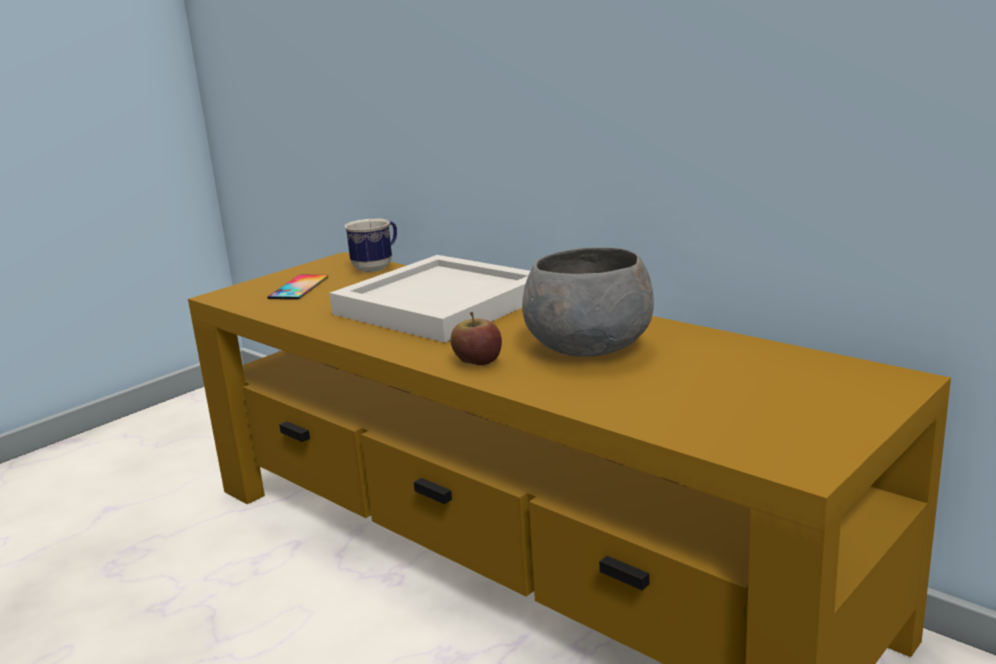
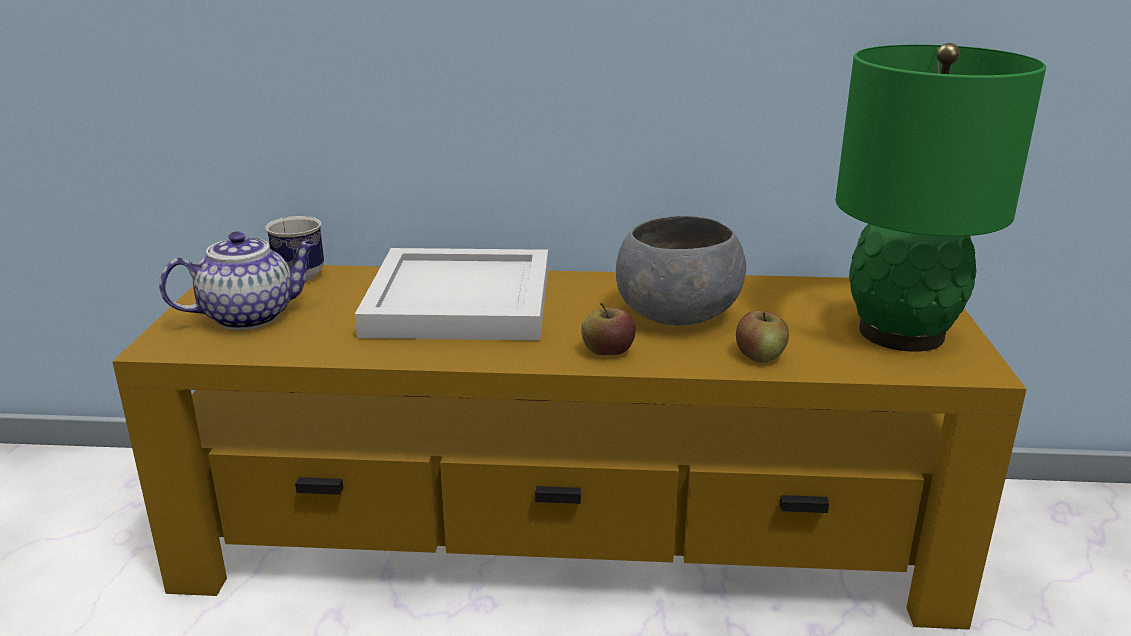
camera: 40 degrees left, 5 degrees up
phone [267,275,328,300] -> teapot [159,231,317,330]
none -> apple [736,311,789,363]
none -> green table lamp [836,43,1046,352]

